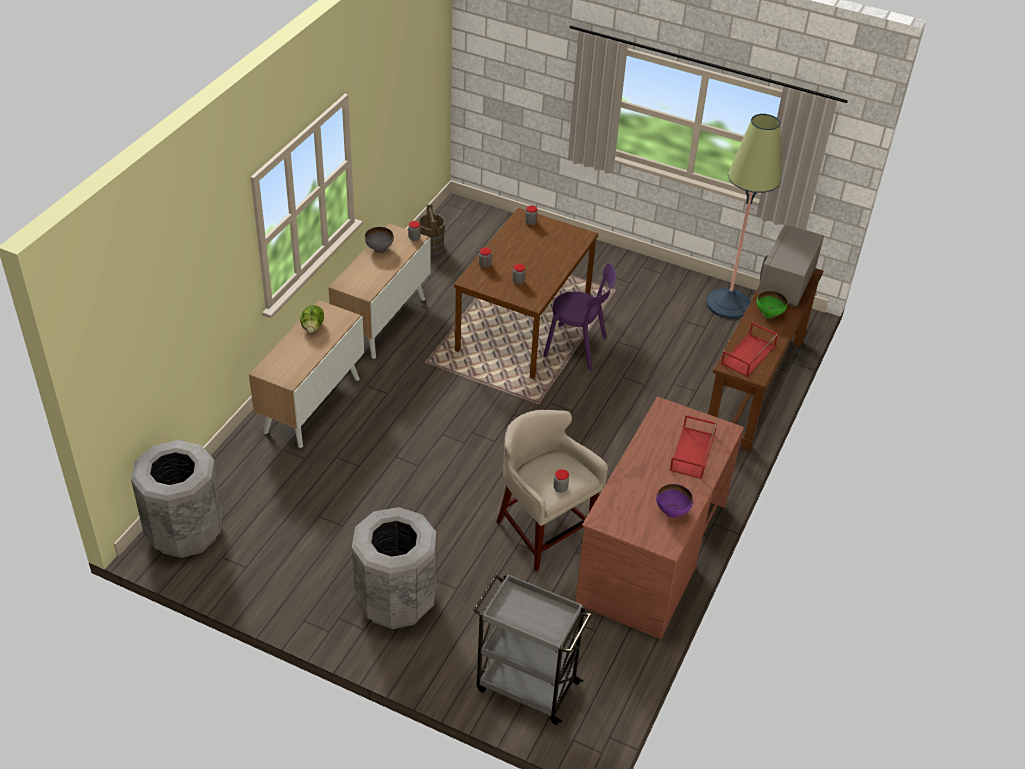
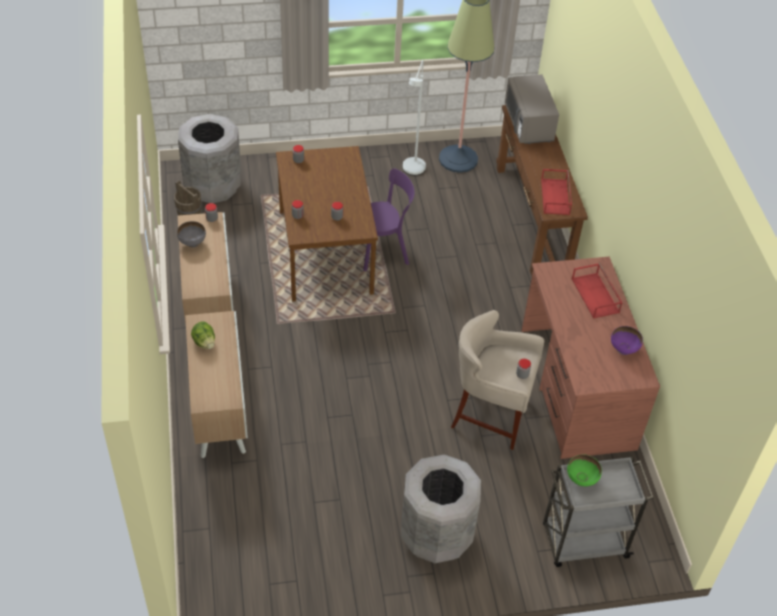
camera: 35 degrees left, 5 degrees up
grey trash can [131,440,223,558] -> grey trash can moved to [178,114,241,203]
green bowl [757,291,788,319] -> green bowl moved to [567,454,602,486]
none -> white floor lamp [403,60,426,175]

